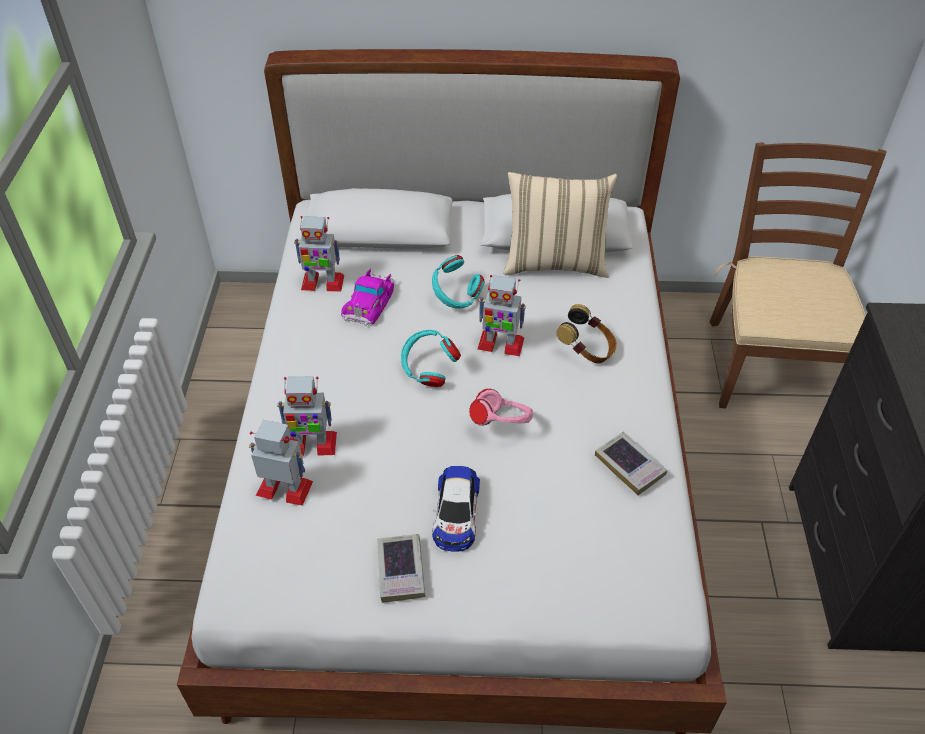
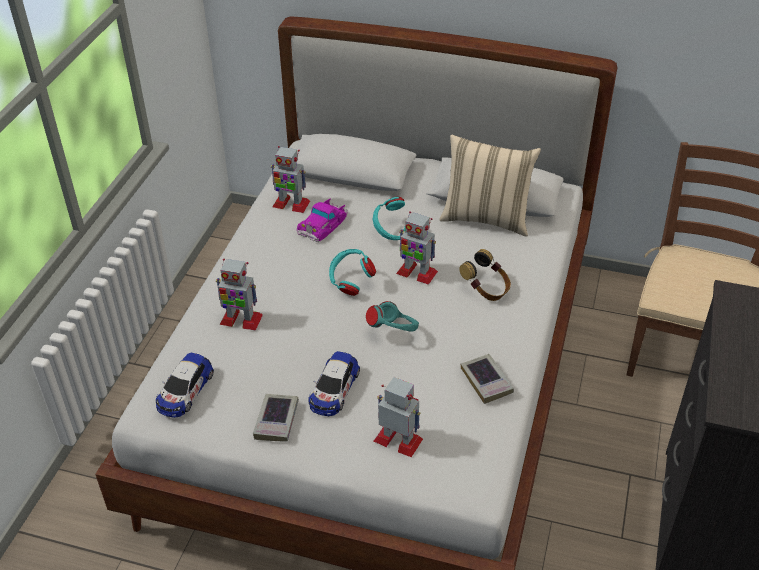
camera: 15 degrees right, 5 degrees down
toy robot [249,420,313,506] -> toy robot moved to [374,377,423,457]
pink headphones [469,389,533,426] -> turquoise headphones [366,301,419,332]
none -> toy car [156,352,214,418]

